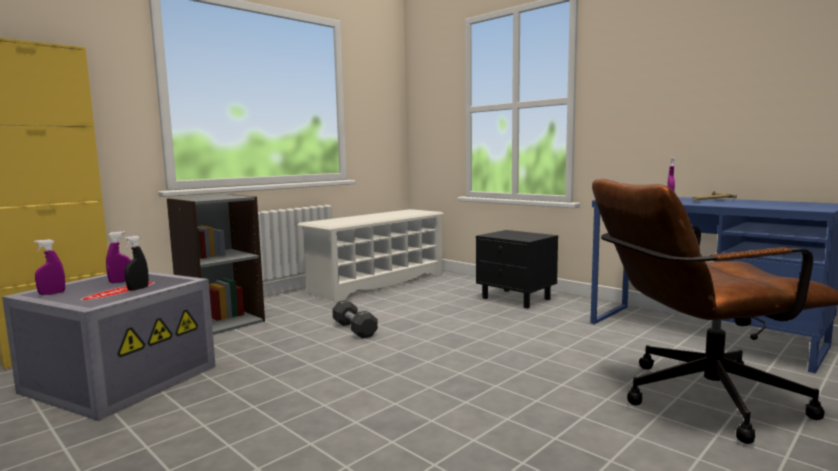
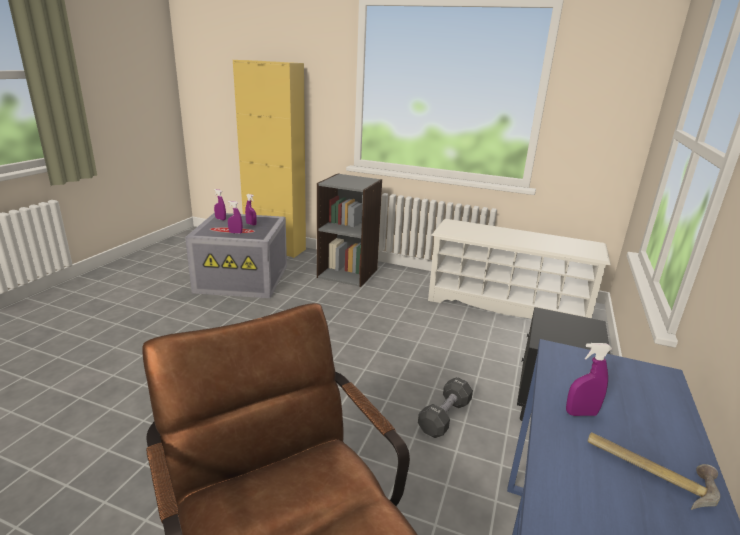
camera: 65 degrees right, 15 degrees up
black spray bottle [124,236,149,291] -> purple spray bottle [228,201,243,234]
black dumbbell [332,300,378,339] -> black dumbbell moved to [418,377,473,438]

